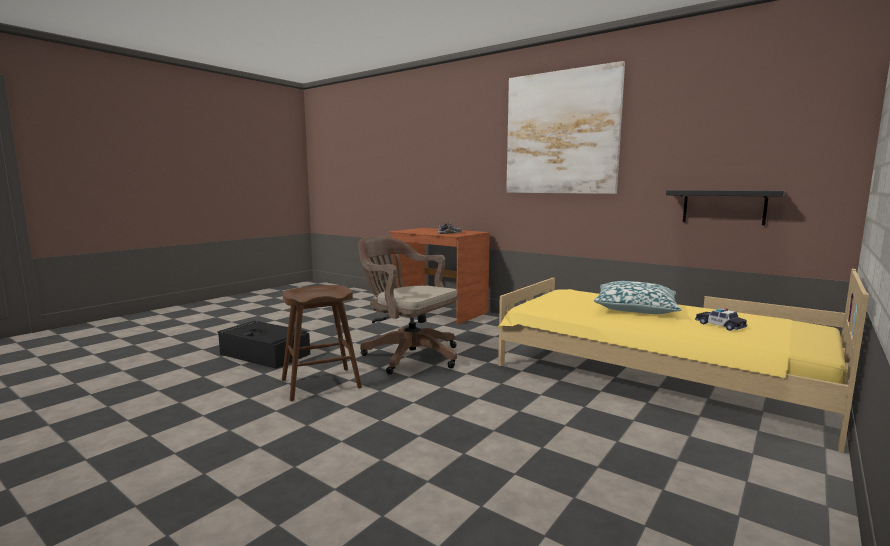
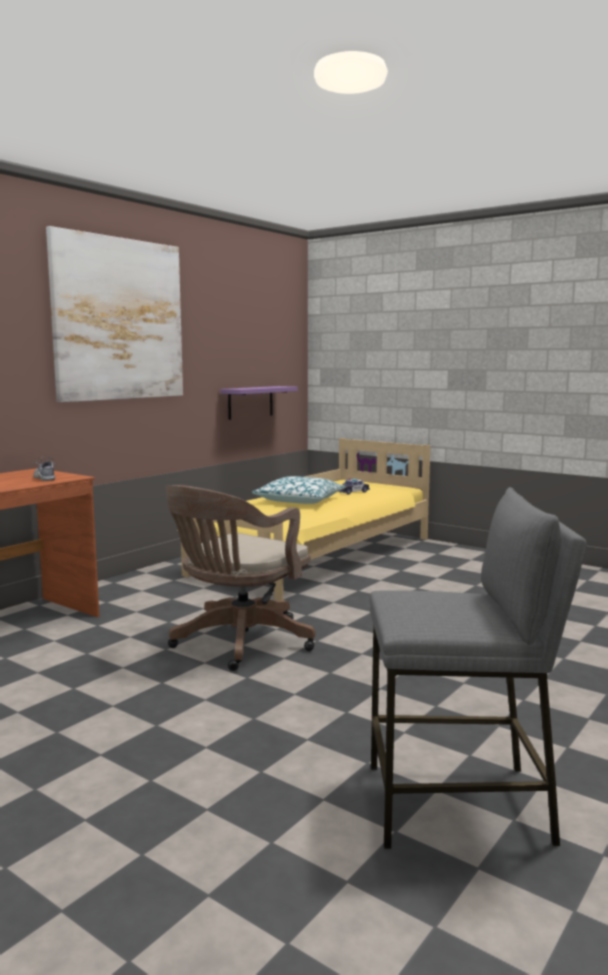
camera: 90 degrees left, 0 degrees up
black storage box [217,321,310,369] -> none
brown stool [282,285,362,401] -> none
black shelf [666,190,785,225] -> purple shelf [220,386,298,420]
none -> grey stool [370,487,587,849]

